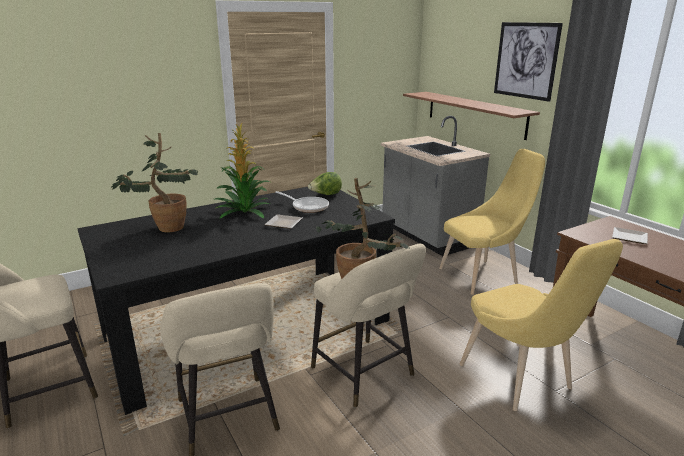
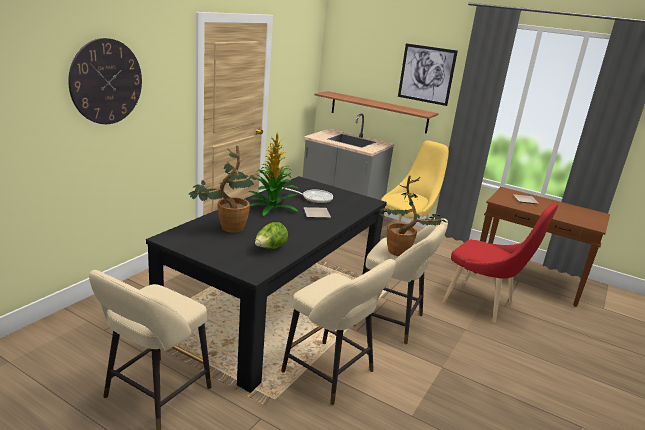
camera: 30 degrees left, 0 degrees up
lettuce [308,172,342,195] -> lettuce moved to [255,222,288,249]
yellow chair [460,239,623,411] -> red chair [442,203,558,323]
none -> wall clock [68,38,142,124]

